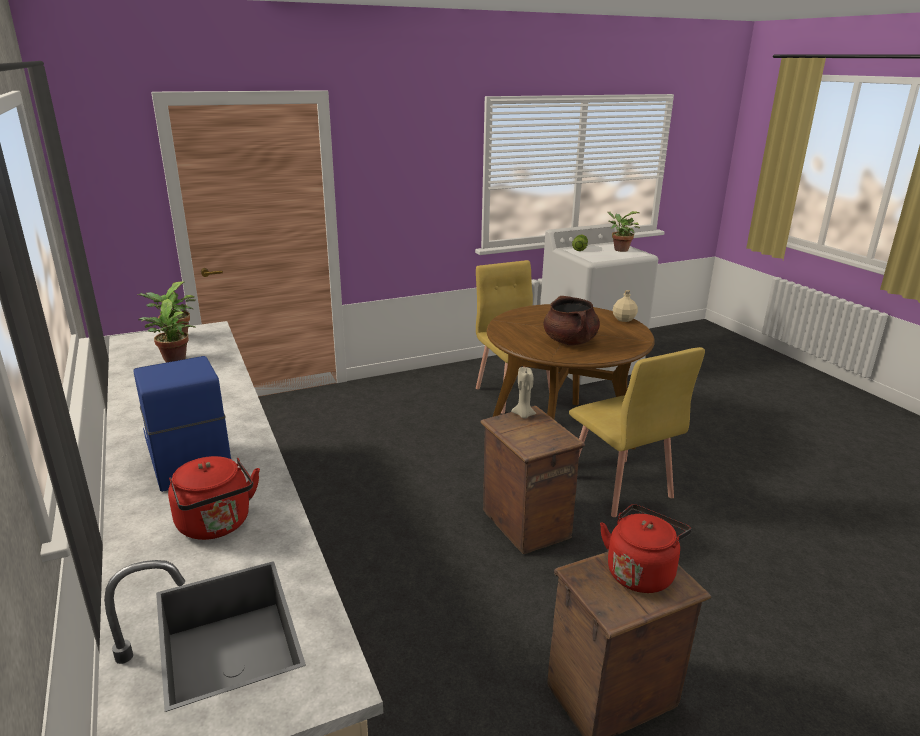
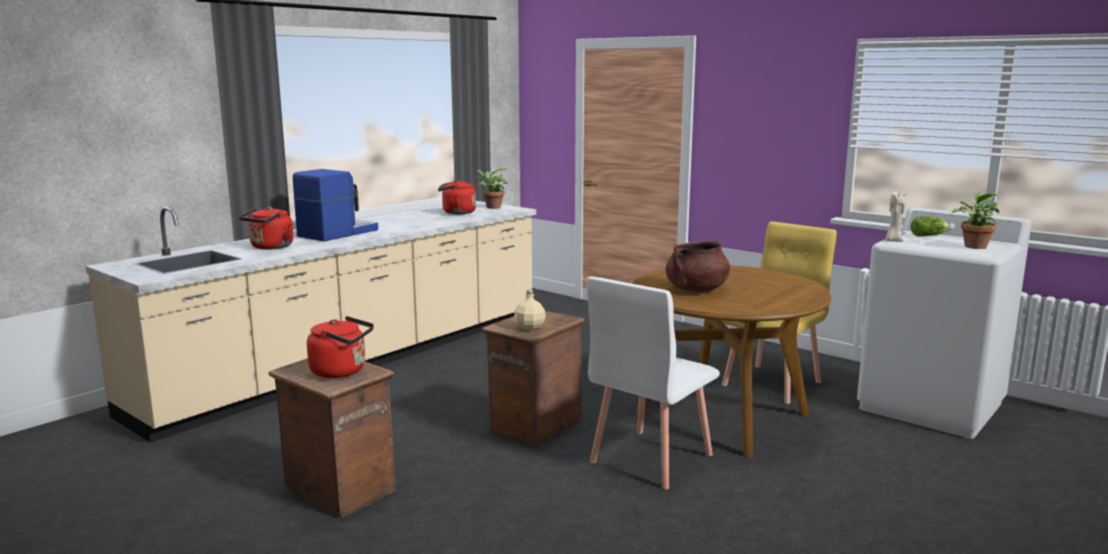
camera: 65 degrees right, 10 degrees down
potted plant [138,299,196,362] -> red kettle [438,180,476,214]
beige candle [511,367,536,419] -> beige candle moved to [886,191,907,242]
yellow chair [569,347,705,517] -> white chair [586,277,720,490]
beige bottle [613,290,638,322] -> beige bottle moved to [514,290,546,330]

